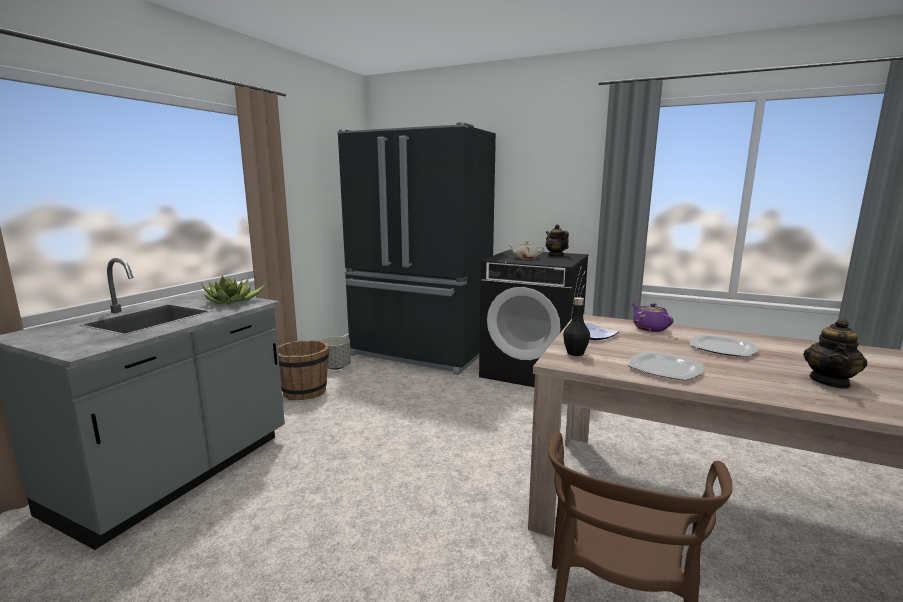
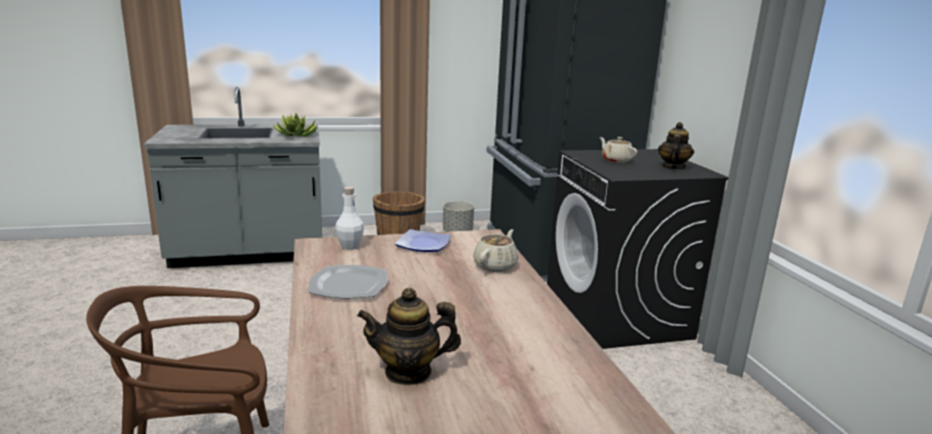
camera: 50 degrees right, 5 degrees up
black bottle [563,297,590,356] -> white bottle [335,187,364,250]
purple teapot [631,302,674,332] -> beige teapot [473,229,518,272]
plate [690,334,758,357] -> none

